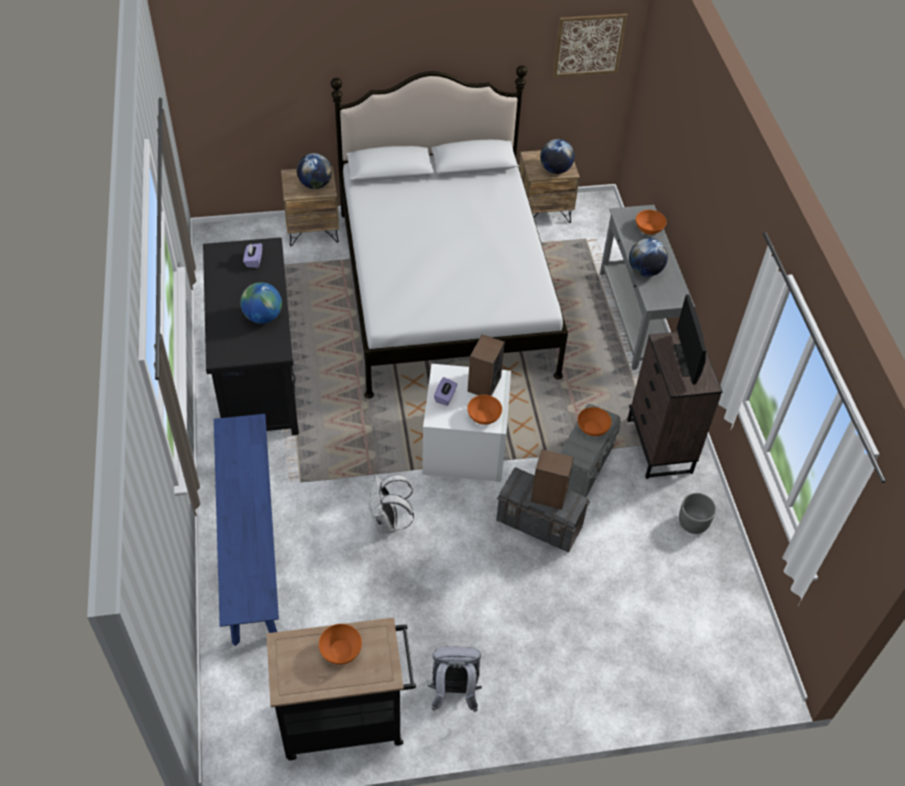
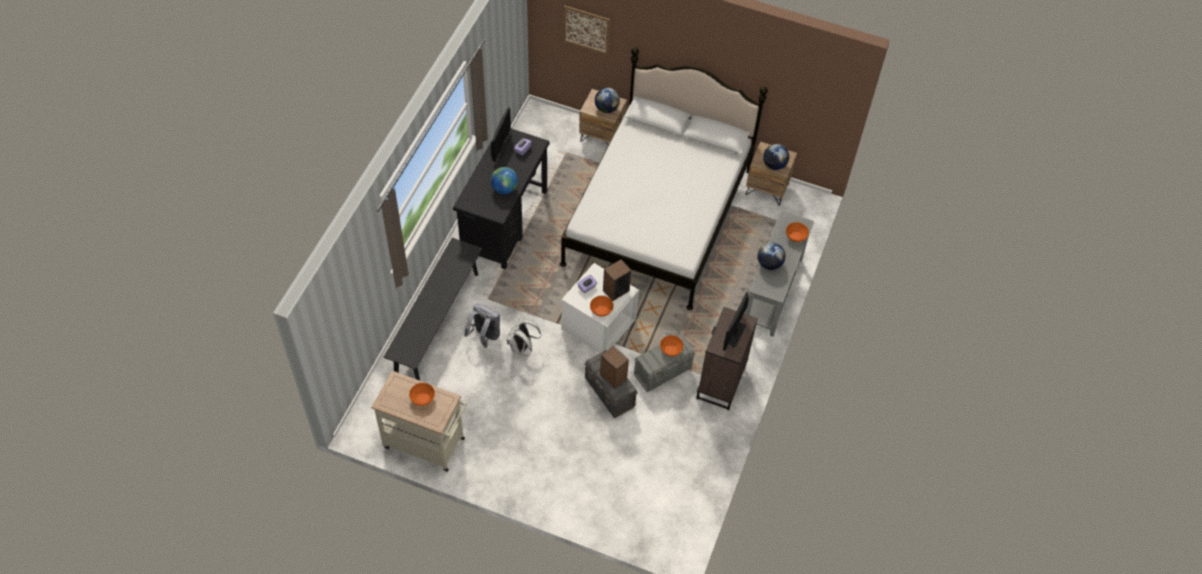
camera: 30 degrees right, 5 degrees up
blue bench [214,414,279,646] -> black bench [383,238,483,381]
black cart [266,617,416,761] -> beige cart [371,371,467,472]
grey backpack [428,646,482,712] -> grey backpack moved to [464,304,500,348]
picture [553,14,627,78] -> picture moved to [563,5,610,55]
grey planter [679,493,716,534] -> none
none -> monitor [490,107,511,162]

